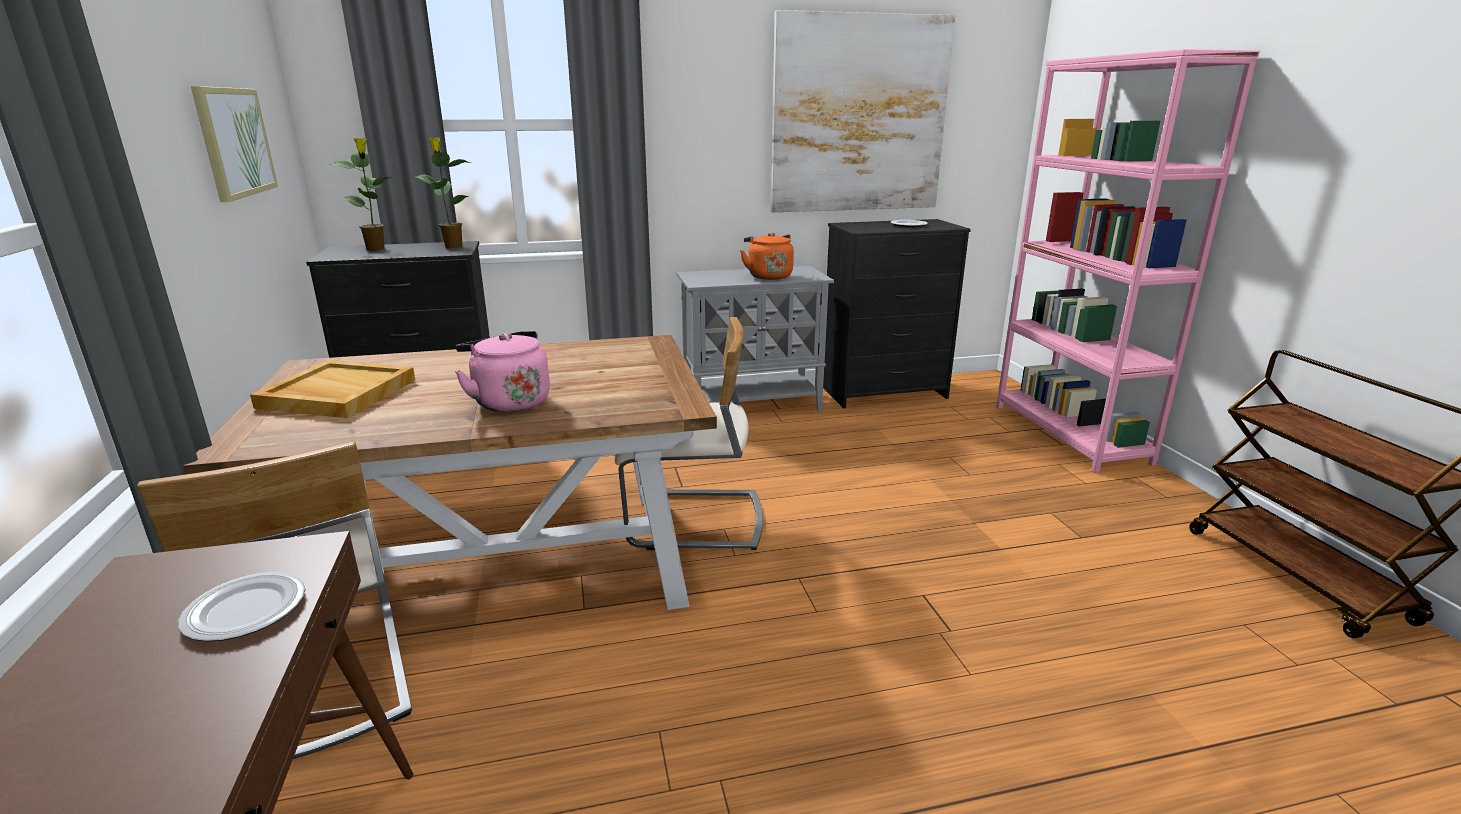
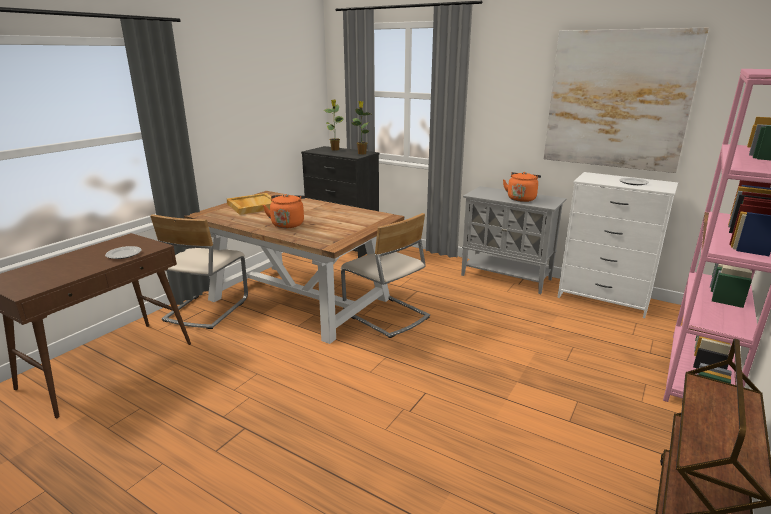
camera: 45 degrees right, 0 degrees up
picture [191,86,278,202] -> none
pink kettle [455,331,550,412] -> orange kettle [263,194,305,228]
black dresser [823,219,971,409] -> white dresser [557,172,678,318]

